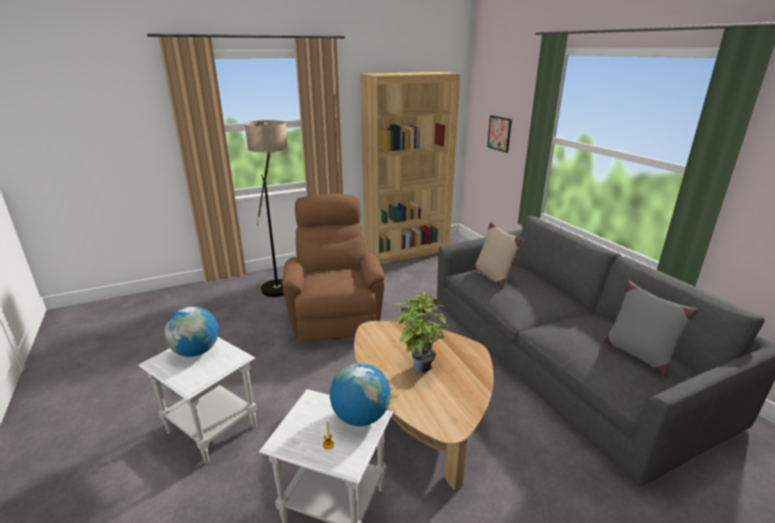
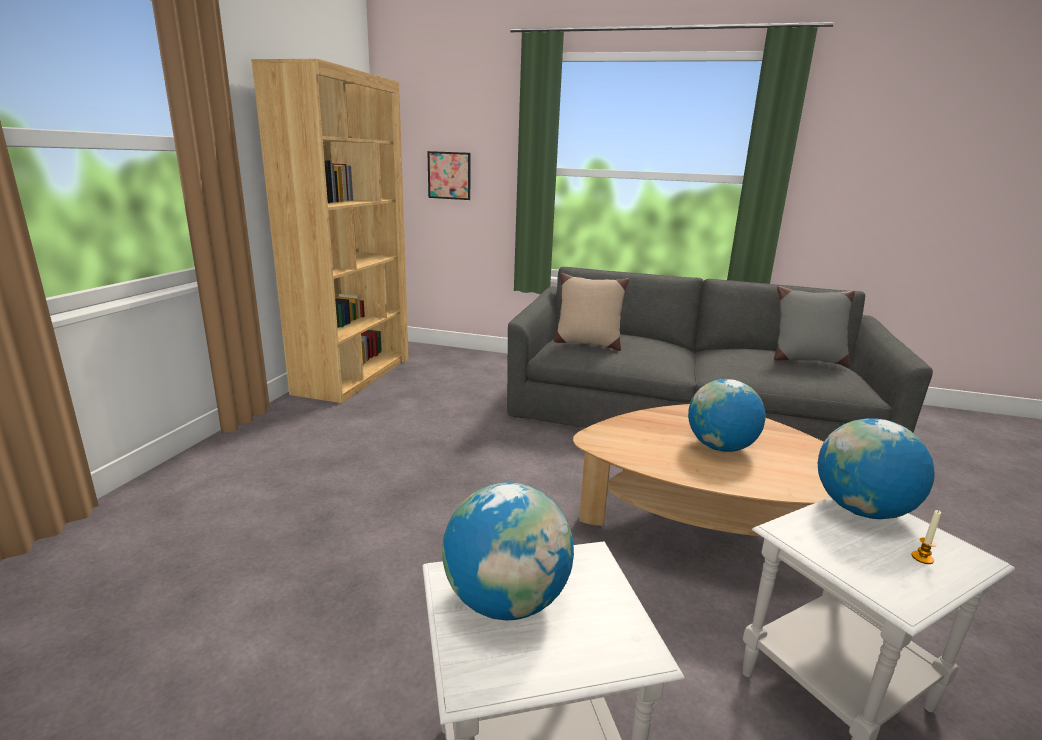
camera: 50 degrees left, 5 degrees down
floor lamp [245,120,288,297] -> none
brown armchair [282,194,385,342] -> none
potted plant [393,292,446,373] -> globe [688,379,766,452]

